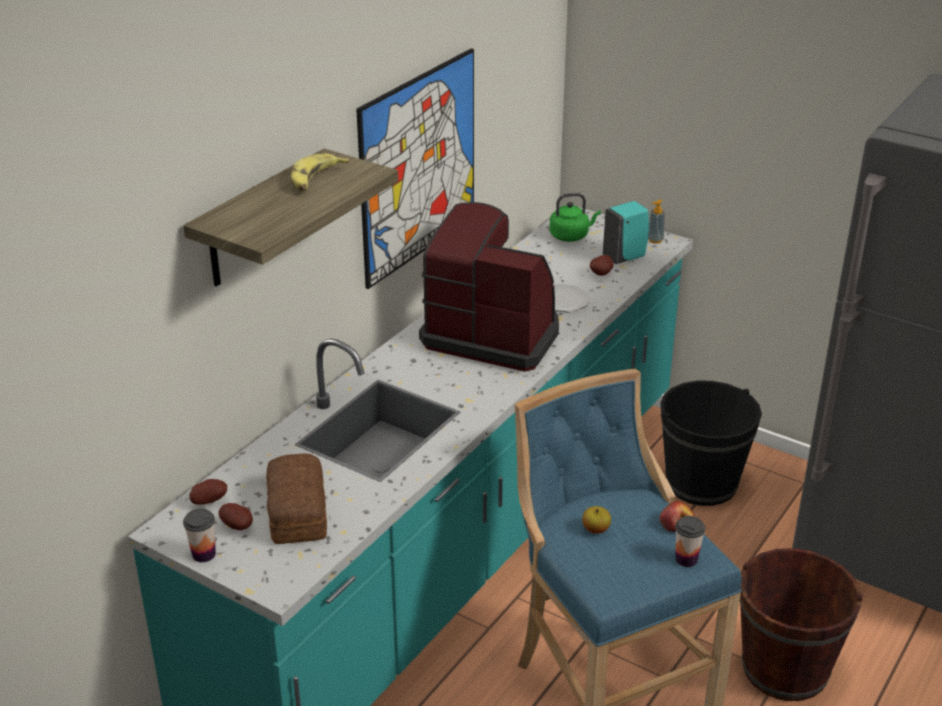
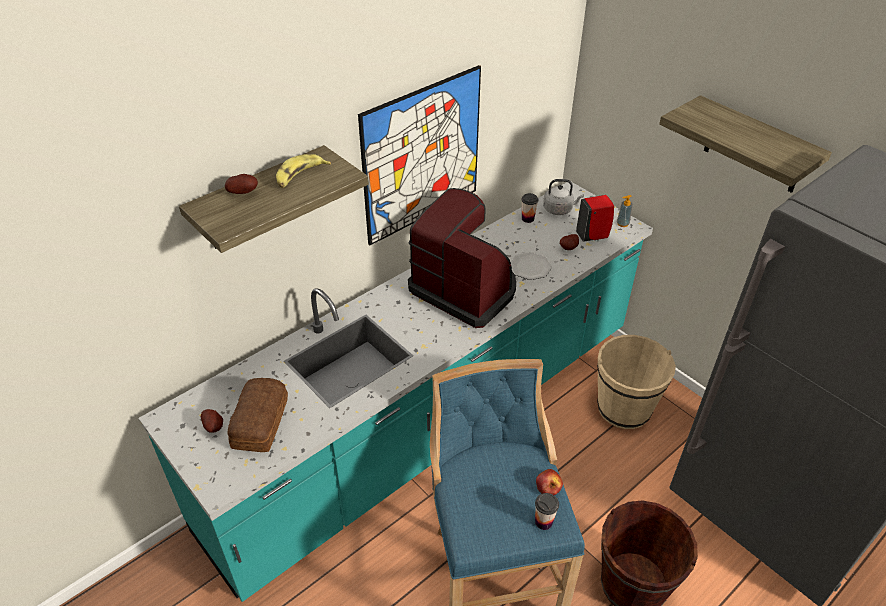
camera: 15 degrees right, 10 degrees up
cup [183,508,216,562] -> cup moved to [521,193,538,223]
potato [189,479,227,505] -> potato moved to [225,174,258,194]
green kettle [549,193,601,242] -> grey kettle [543,179,584,215]
apple [582,506,611,534] -> none
turquoise soap dispenser [603,201,649,264] -> red soap dispenser [576,195,614,242]
black bucket [660,381,762,506] -> beige bucket [597,335,676,429]
none -> shelf [659,95,832,193]

